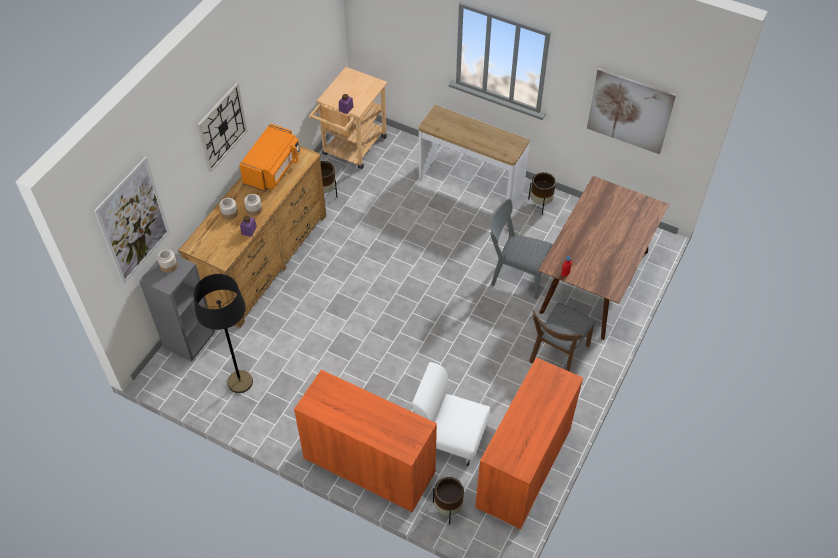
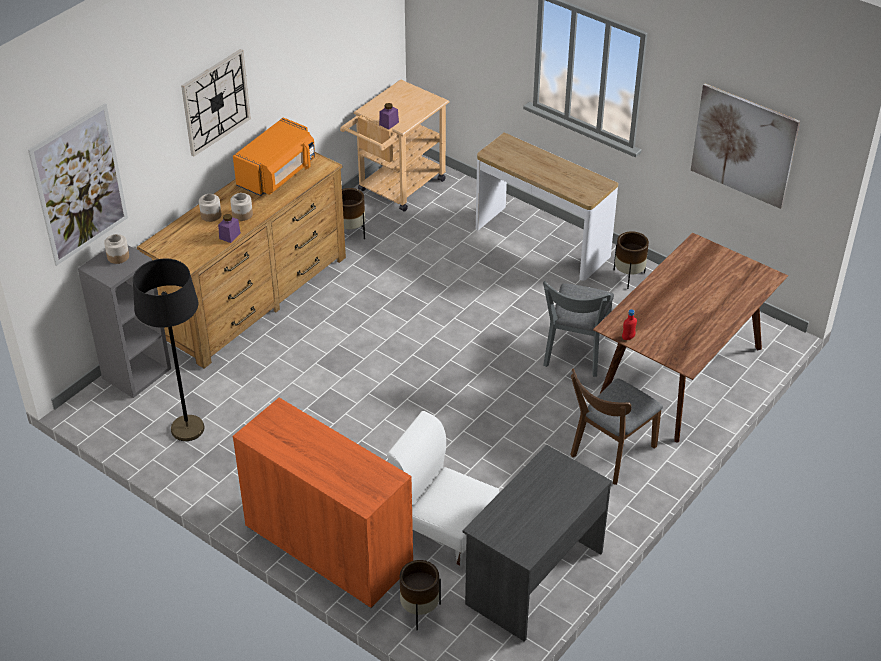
camera: 10 degrees right, 10 degrees down
orange cabinet [475,357,583,529] -> grey desk [463,445,612,642]
grey chair [490,199,553,299] -> grey chair turned 105 degrees counterclockwise [543,281,614,377]

